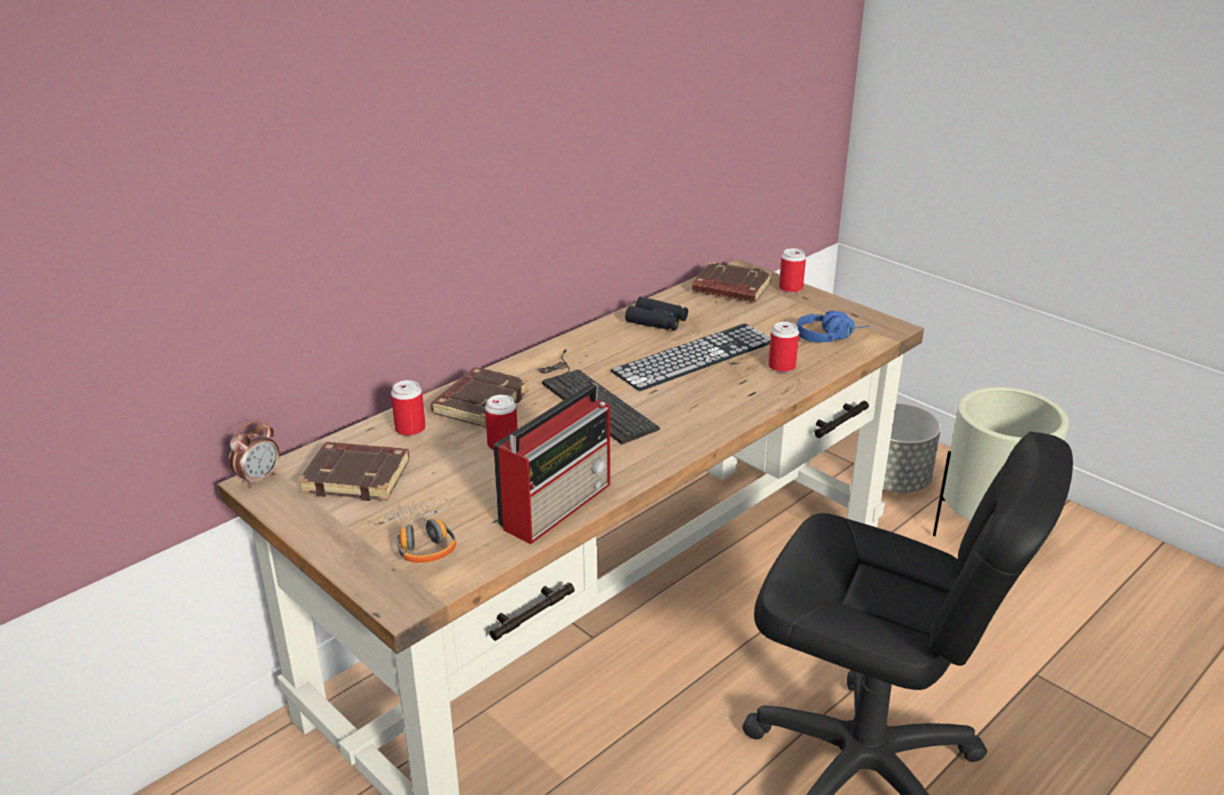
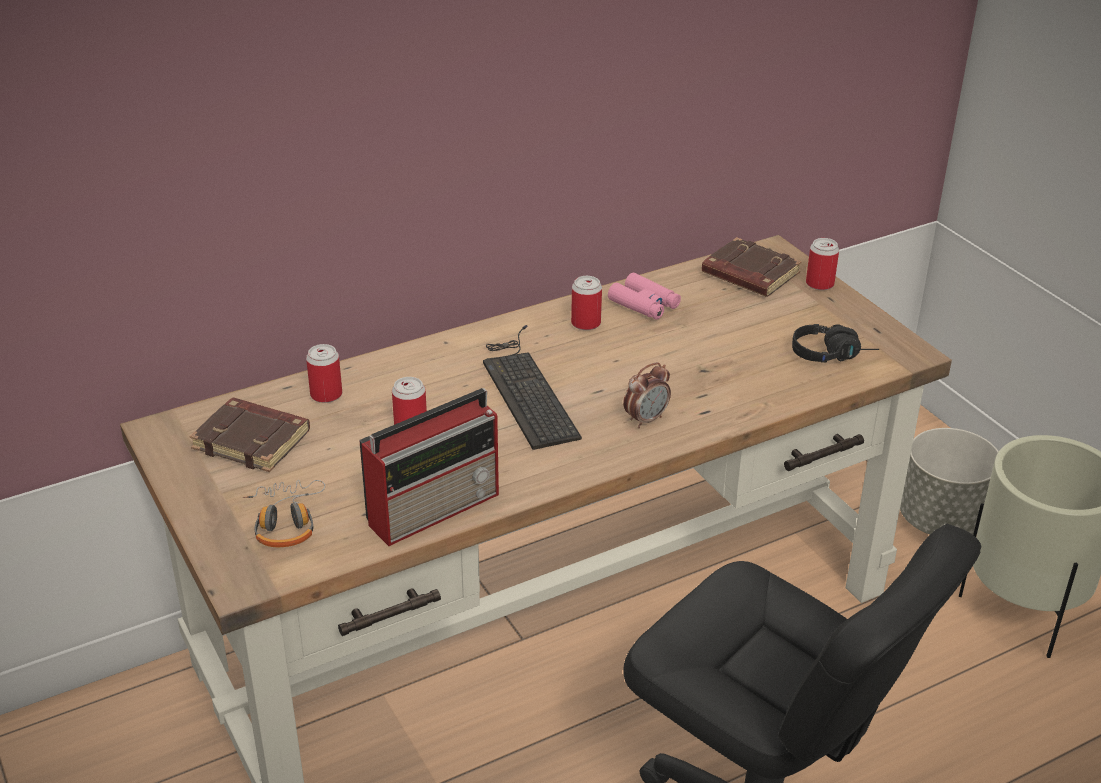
camera: 15 degrees right, 5 degrees up
alarm clock [229,420,279,488] -> alarm clock moved to [623,362,671,428]
brown book [430,367,529,428] -> none
keyboard [611,324,770,391] -> none
black binoculars [625,297,688,331] -> pink binoculars [608,273,681,320]
can [768,322,799,373] -> can moved to [571,276,602,330]
blue headphones [797,311,869,342] -> black headphones [792,324,879,363]

